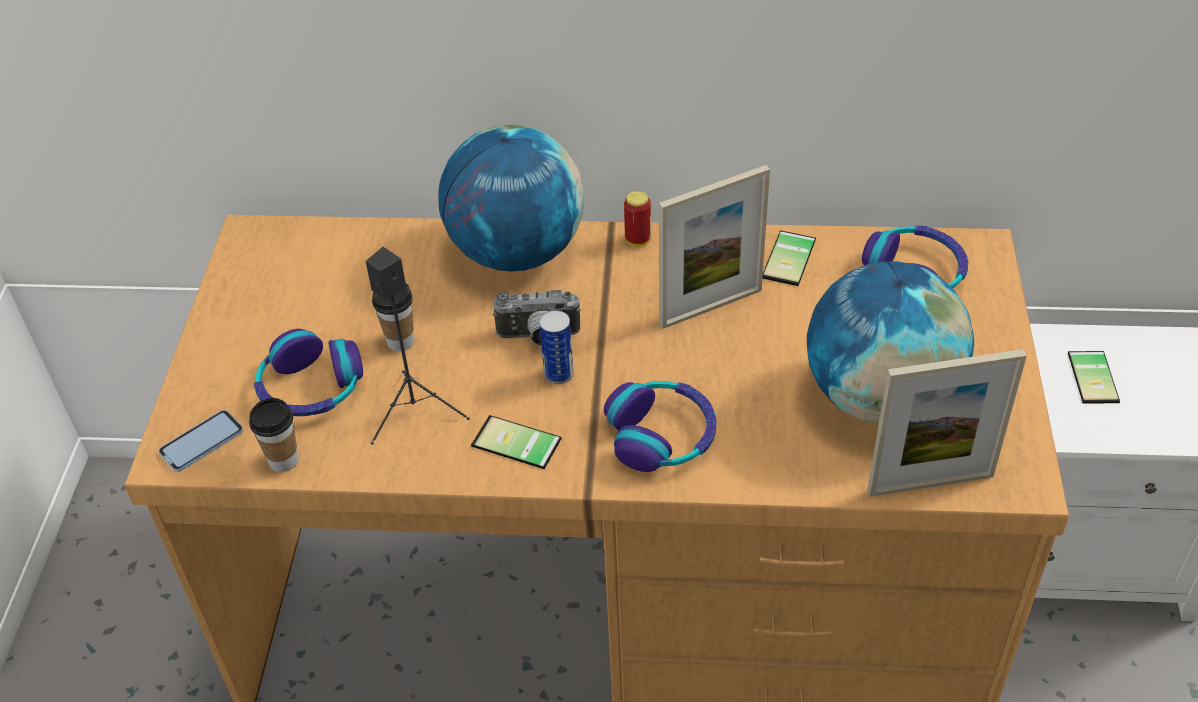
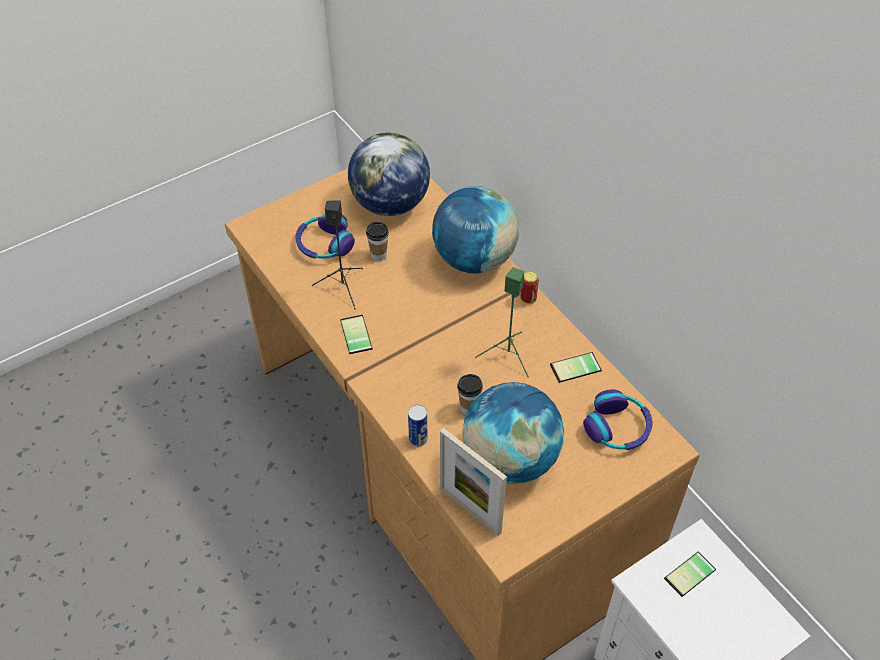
camera: 50 degrees right, 5 degrees up
phone [158,410,244,472] -> none
cup [249,398,299,472] -> cup moved to [457,374,483,414]
camera [493,290,581,346] -> none
can [539,310,574,384] -> can moved to [408,405,428,447]
headphones [604,381,717,472] -> none
picture frame [659,165,770,329] -> green speaker [475,267,529,378]
none -> globe [348,132,430,216]

